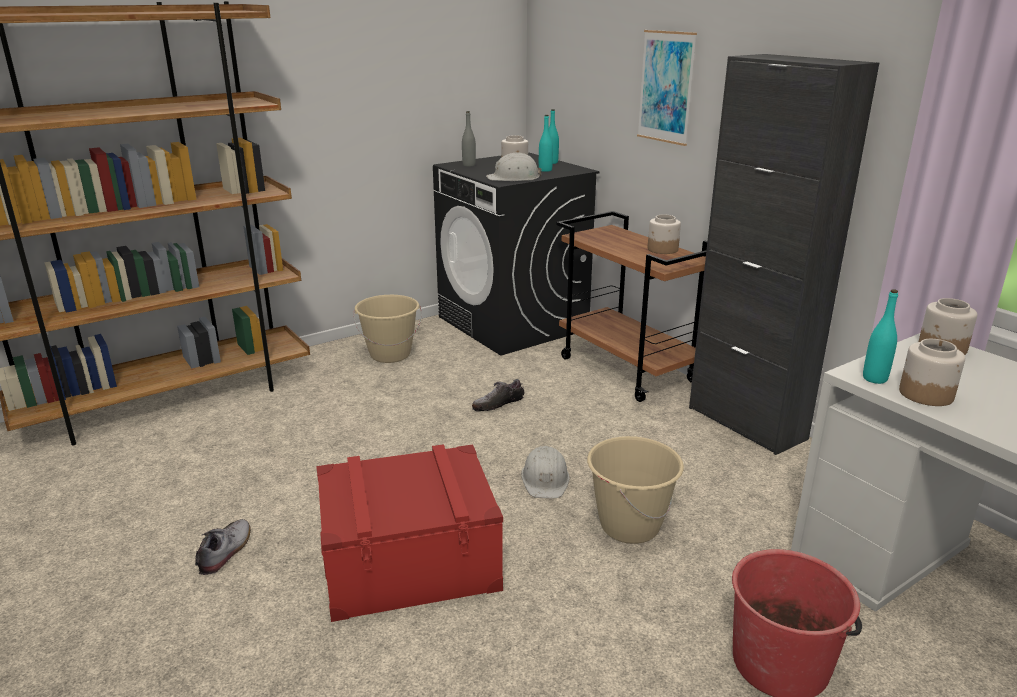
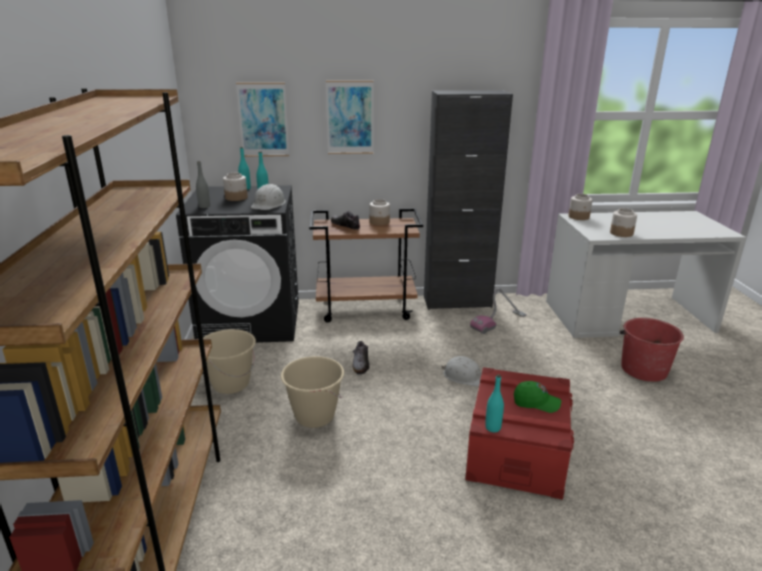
camera: 60 degrees left, 0 degrees up
shoe [195,519,251,575] -> shoe moved to [331,211,360,230]
beige bucket [587,436,684,544] -> beige bucket moved to [281,356,344,428]
turquoise bottle [863,289,898,384] -> turquoise bottle moved to [485,374,504,432]
none -> picture [236,82,289,157]
none -> vacuum cleaner [470,288,527,334]
none -> green cap [514,381,561,413]

